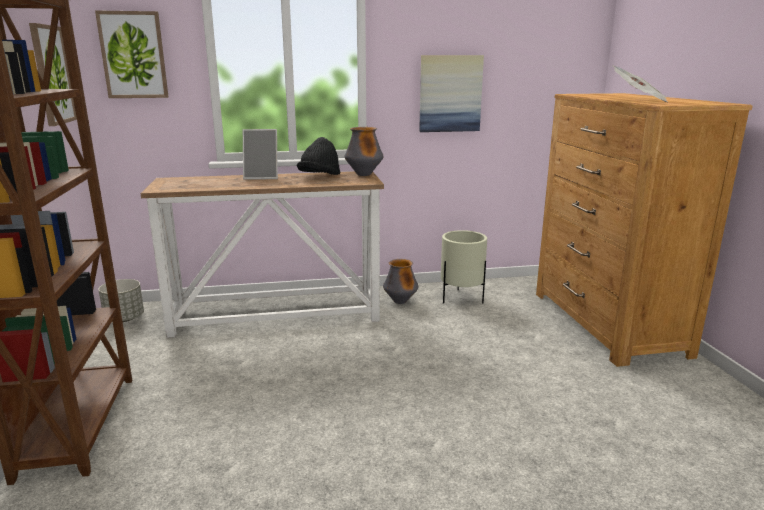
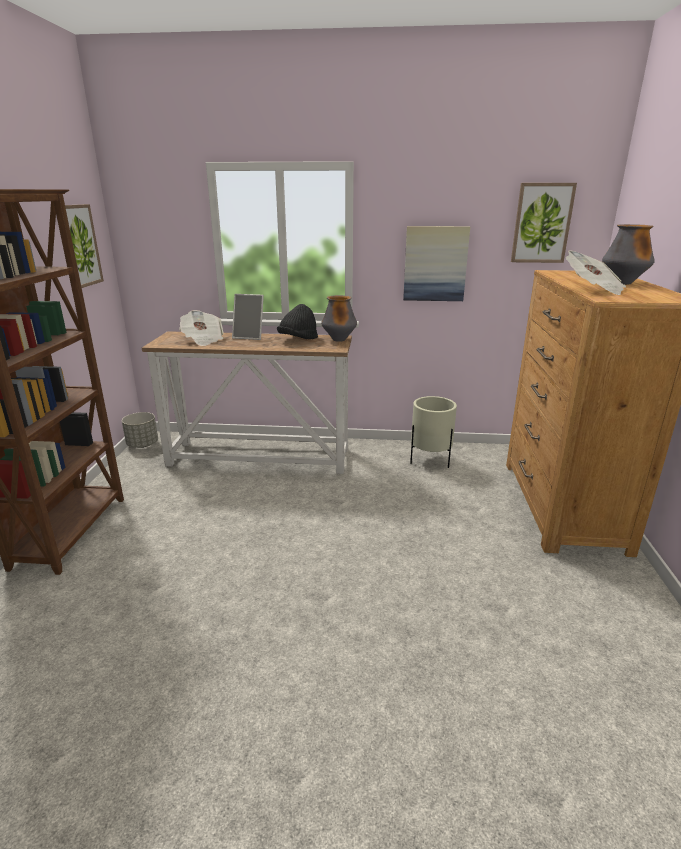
camera: 15 degrees right, 5 degrees up
picture [95,10,169,98] -> picture moved to [511,183,577,263]
vase [383,259,418,304] -> vase moved to [602,224,655,285]
none -> newspaper [179,310,223,346]

